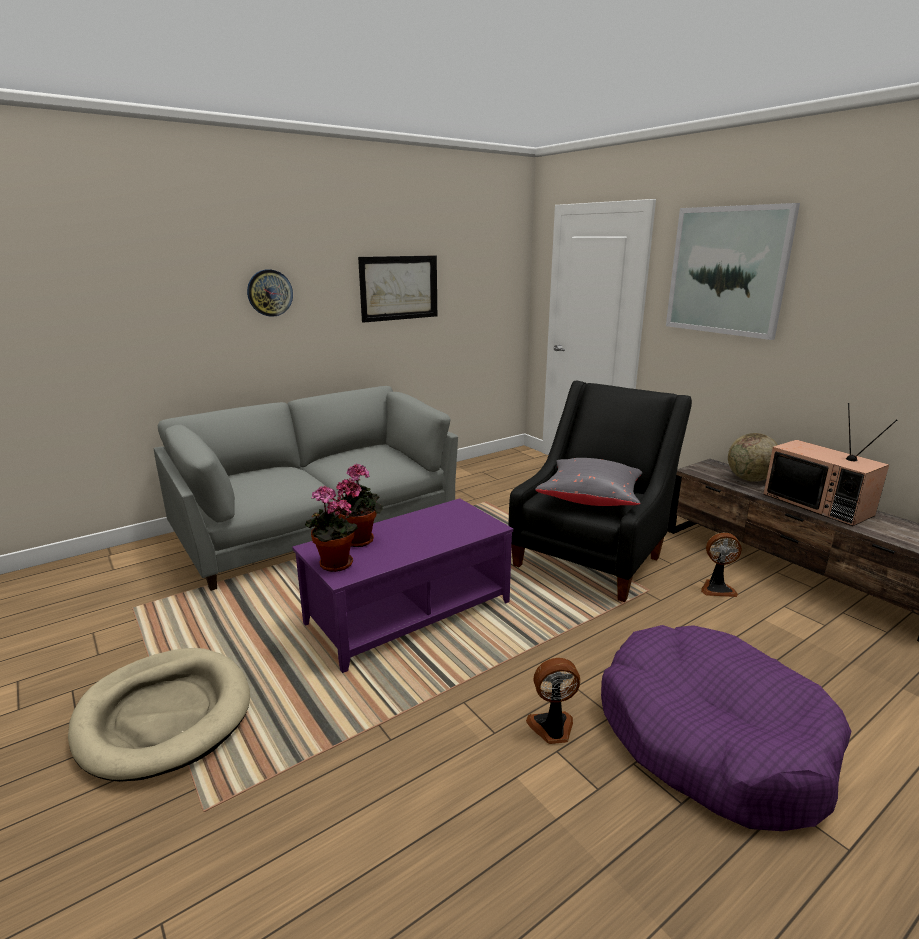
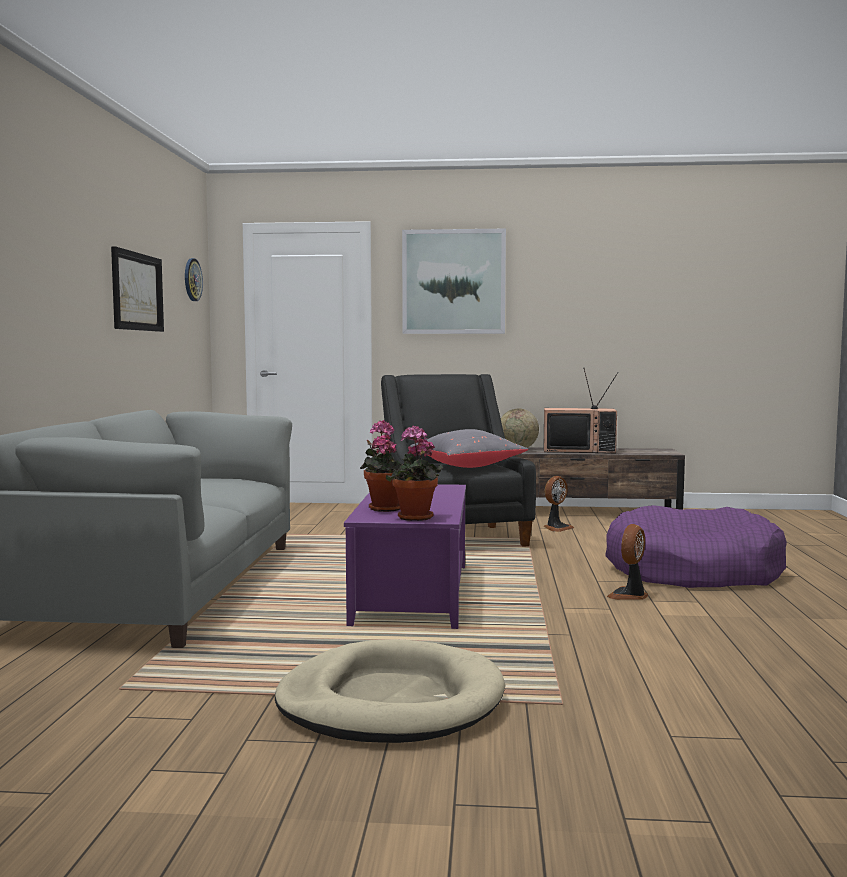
camera: 50 degrees left, 15 degrees down
wall clock [247,269,293,317] -> wall clock moved to [185,258,203,301]

